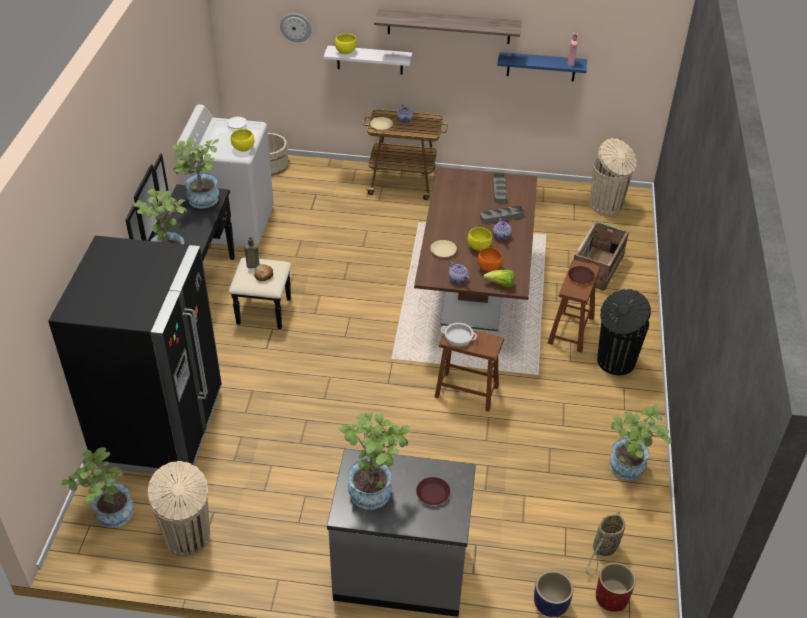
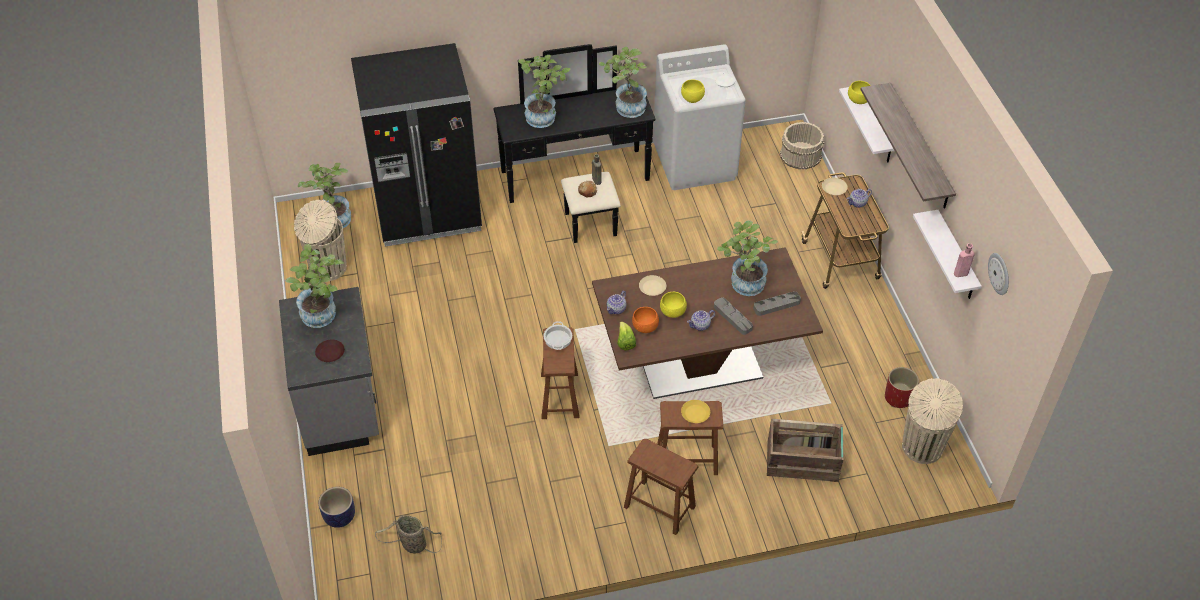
camera: 70 degrees right, 5 degrees up
wall clock [280,13,312,42] -> wall clock moved to [988,253,1009,295]
blue shelf [497,52,587,82] -> white shelf [913,210,982,299]
brown plate [568,266,595,284] -> yellow plate [681,400,710,423]
red planter [596,563,636,612] -> red planter moved to [885,367,919,408]
black trash can [597,289,651,375] -> brown stool [624,439,698,535]
potted plant [610,404,672,480] -> potted plant moved to [717,220,778,296]

